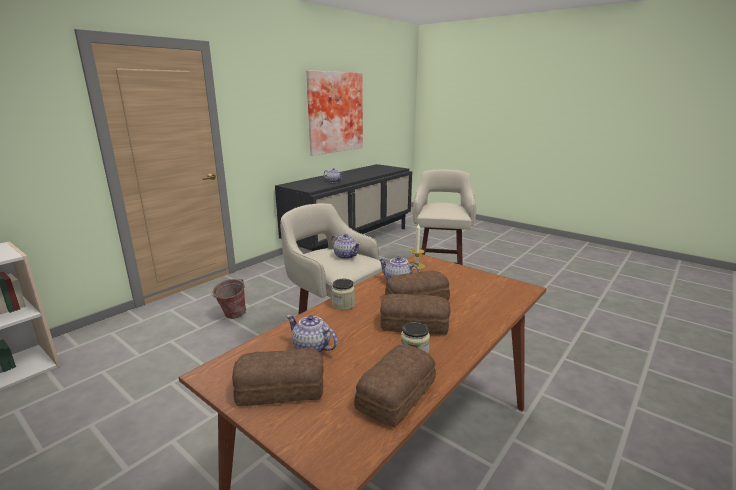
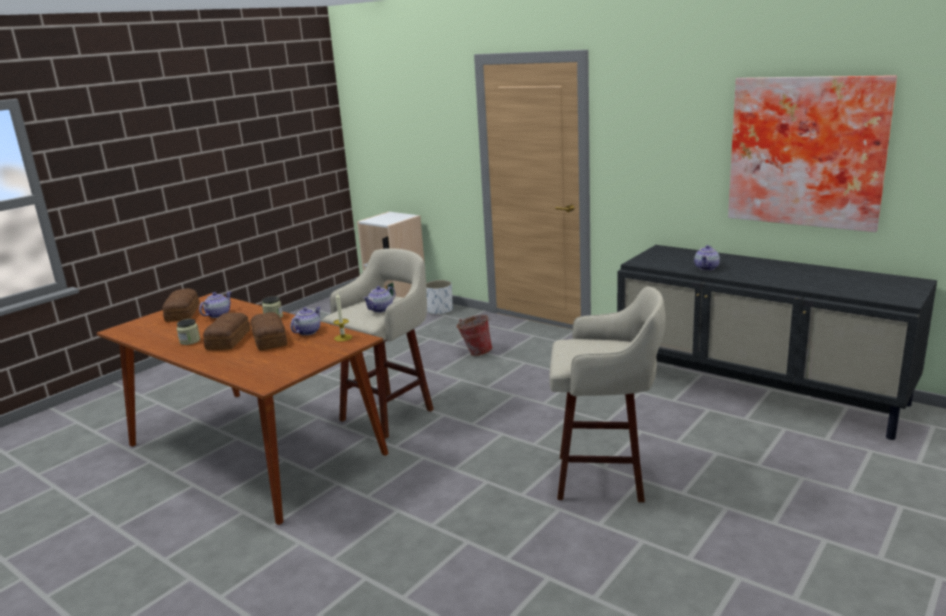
camera: 90 degrees right, 0 degrees up
bread [354,345,436,427] -> none
none -> white planter [426,280,453,314]

